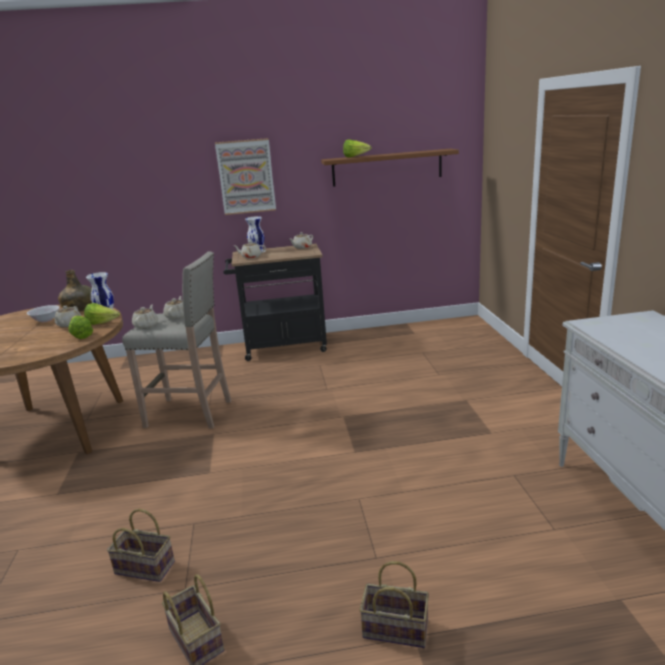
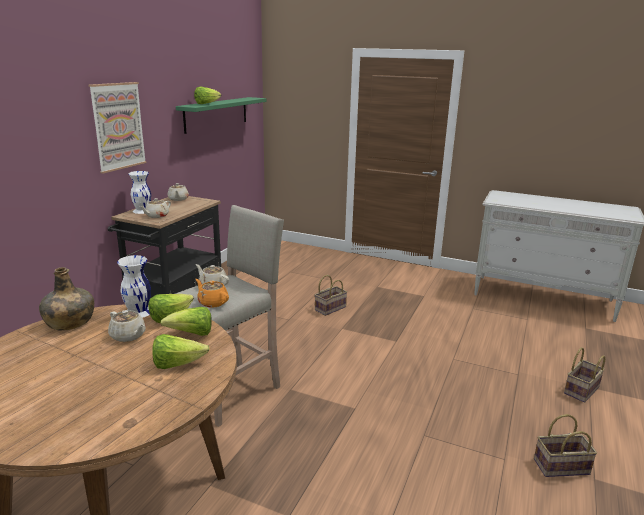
camera: 60 degrees left, 0 degrees up
white bowl [27,305,60,322] -> none
basket [107,509,175,582] -> basket moved to [315,275,347,316]
beige teapot [132,304,158,329] -> orange teapot [195,279,229,308]
brown shelf [321,149,459,187] -> green shelf [176,97,266,134]
none -> lettuce [152,334,210,369]

